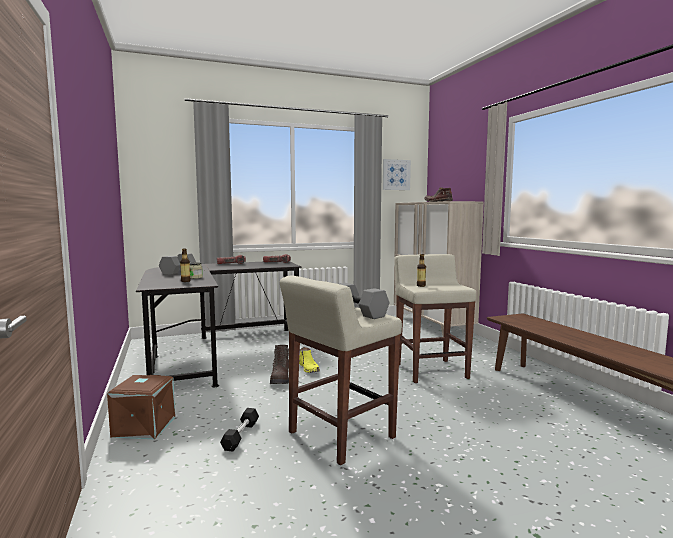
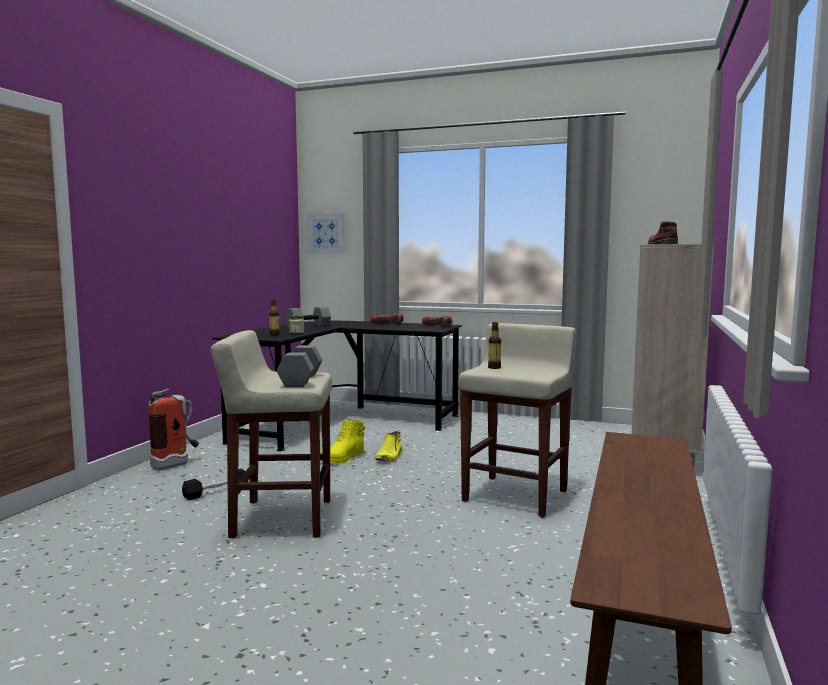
camera: 40 degrees right, 0 degrees up
brown storage box [107,375,175,439] -> fire extinguisher [148,388,199,470]
brown boot [270,345,289,384] -> yellow boot [320,420,366,464]
picture [383,159,411,190] -> picture moved to [307,213,345,253]

